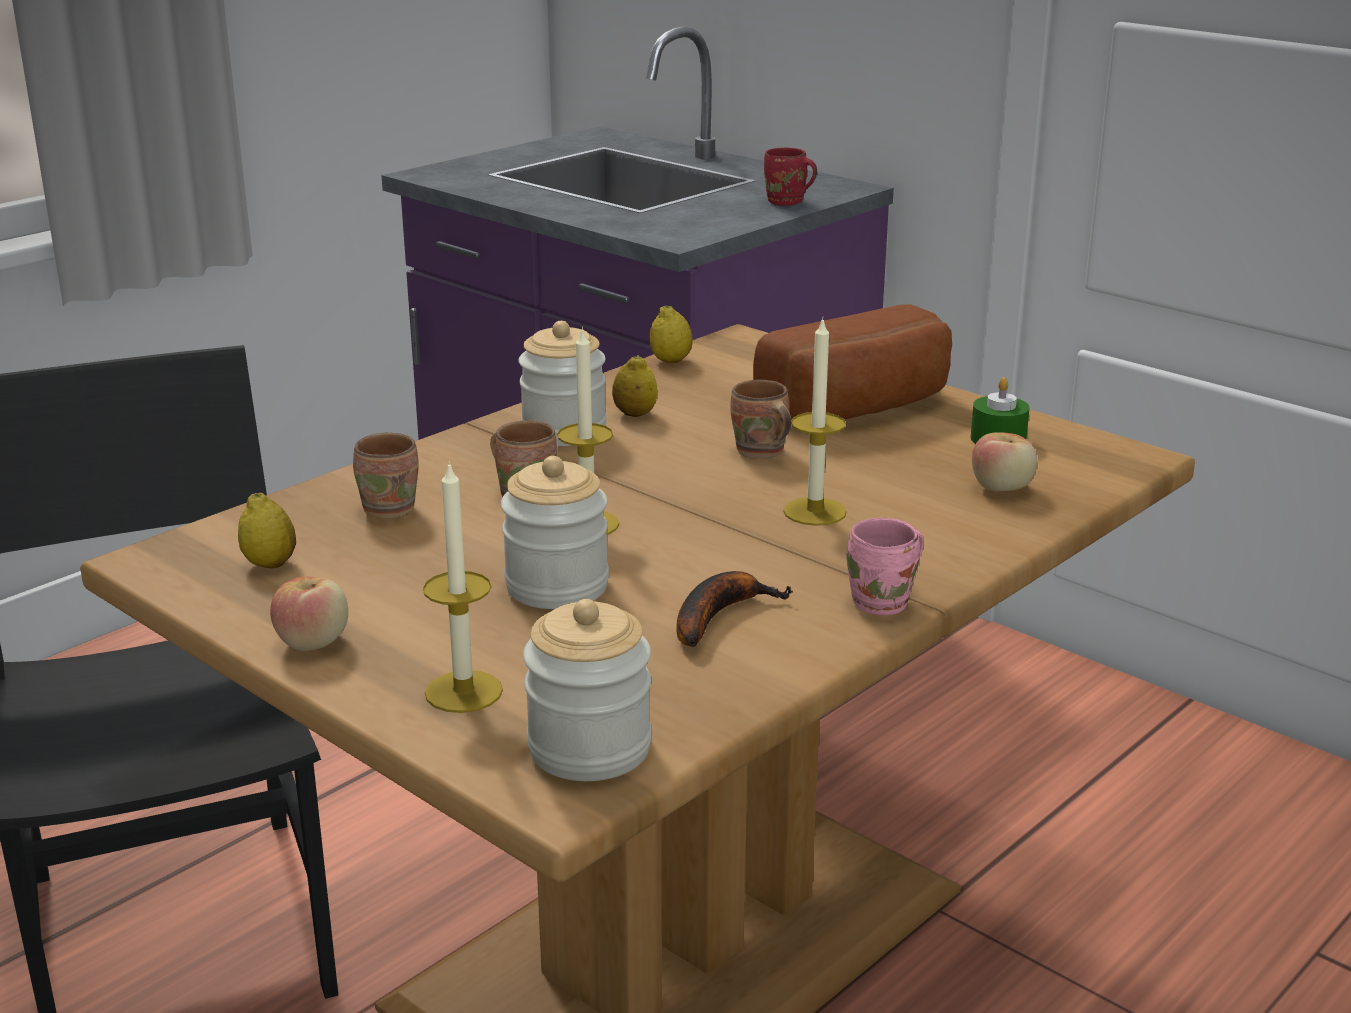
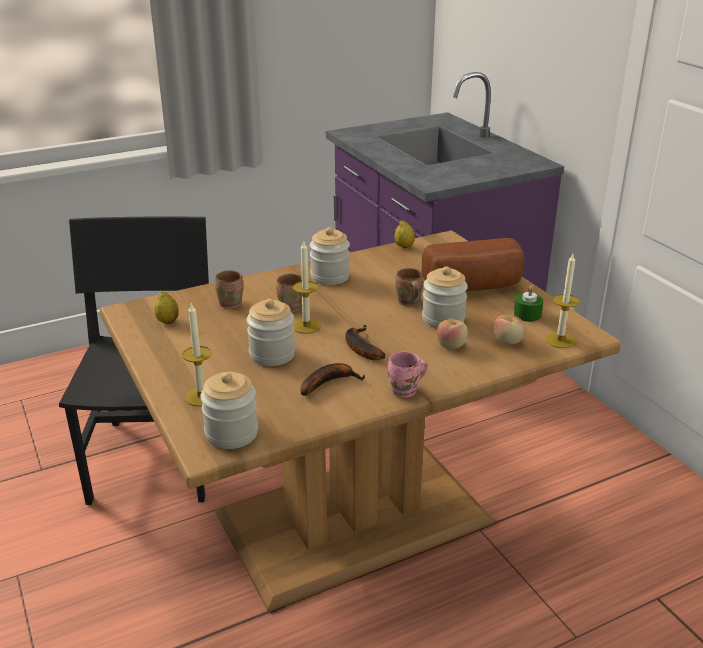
camera: 20 degrees right, 5 degrees up
apple [270,576,348,651] -> apple moved to [437,319,468,349]
lemon [612,355,657,417] -> none
red mug [764,147,817,206] -> none
candle [783,316,847,526] -> candle moved to [545,254,579,348]
none -> banana [345,325,385,360]
none -> jar [422,266,468,329]

